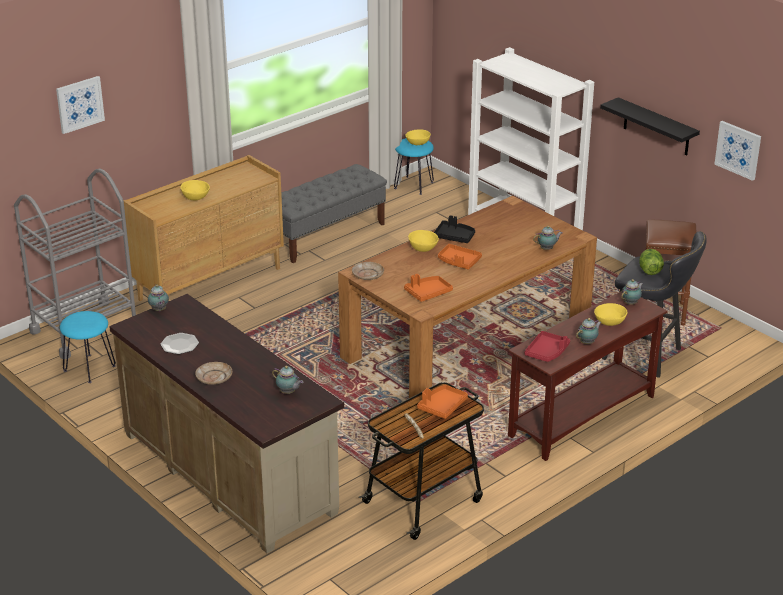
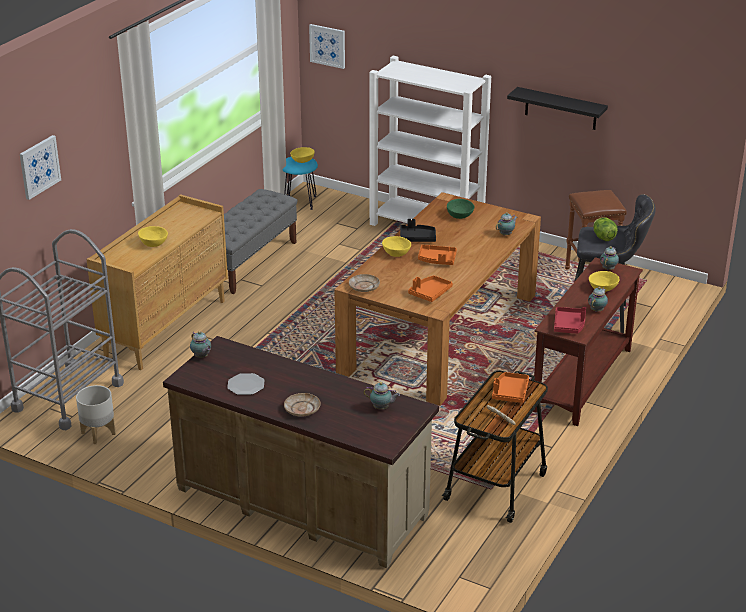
camera: 20 degrees left, 0 degrees up
turquoise stool [60,311,116,383] -> grey planter [76,385,116,444]
picture [714,121,761,181] -> picture moved to [309,24,345,69]
none -> green bowl [447,199,474,219]

